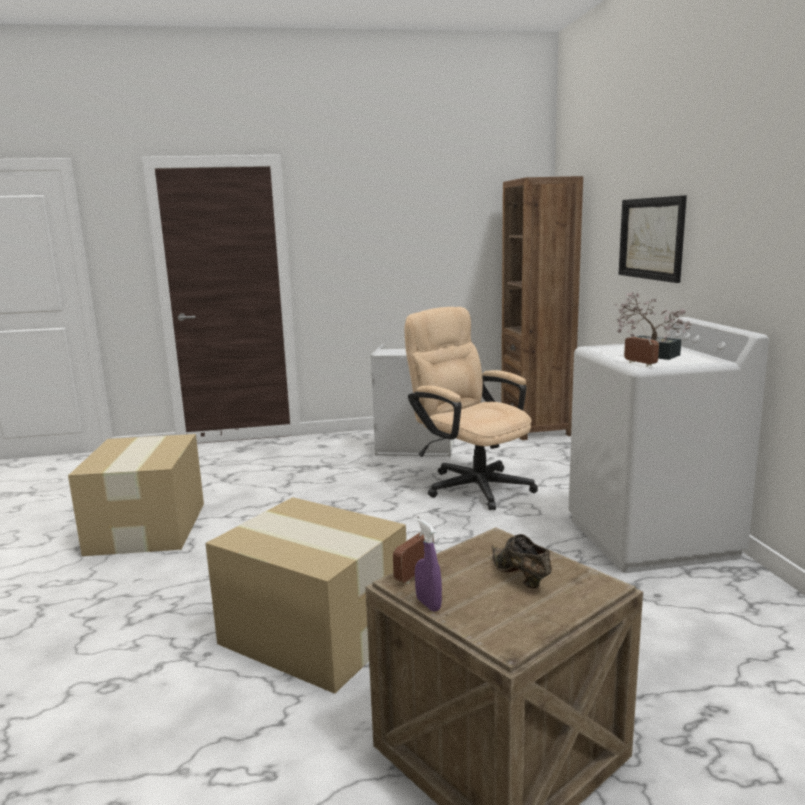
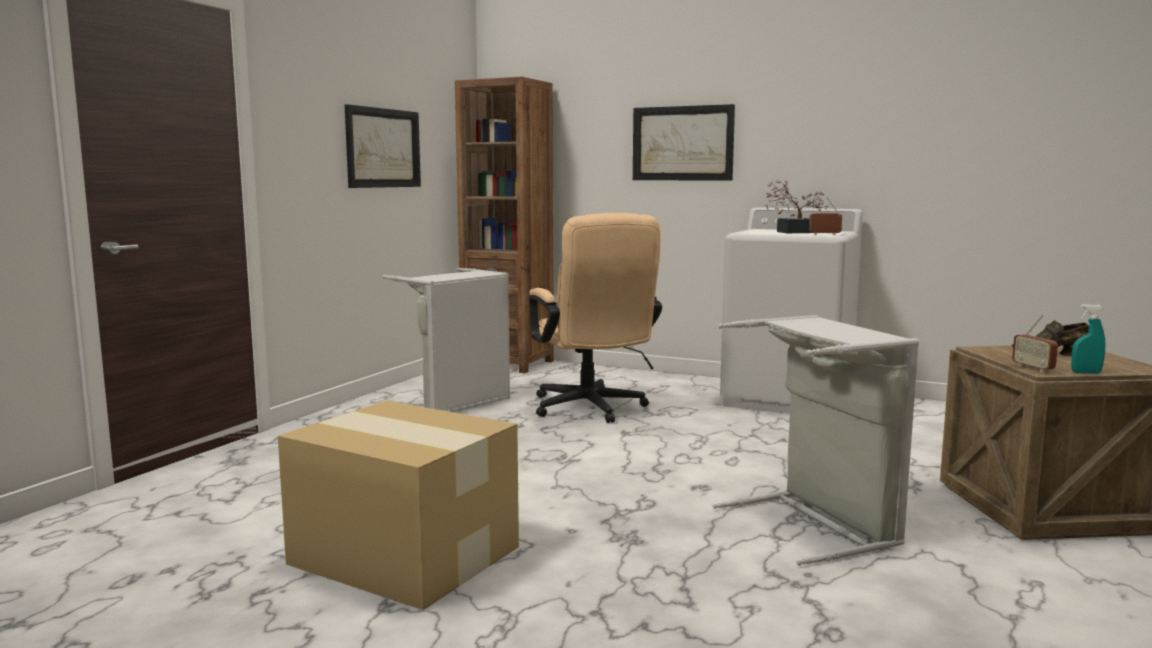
camera: 55 degrees left, 5 degrees down
cardboard box [205,497,406,694] -> grey laundry basket [713,315,919,566]
beige office chair [404,307,538,510] -> beige office chair turned 105 degrees counterclockwise [529,213,662,423]
purple spray bottle [415,519,442,612] -> turquoise spray bottle [1071,304,1106,374]
none -> picture [345,104,421,188]

